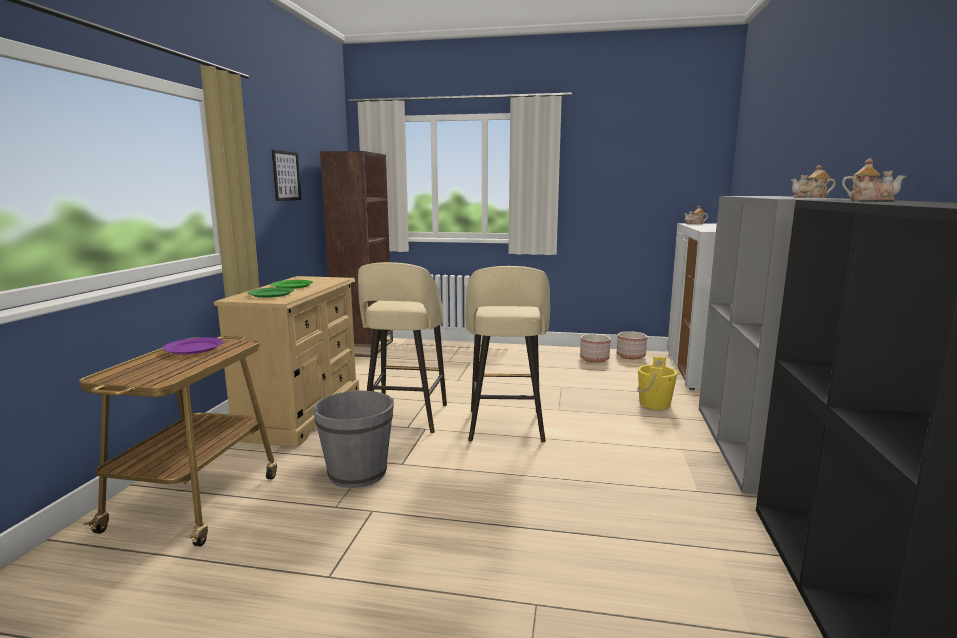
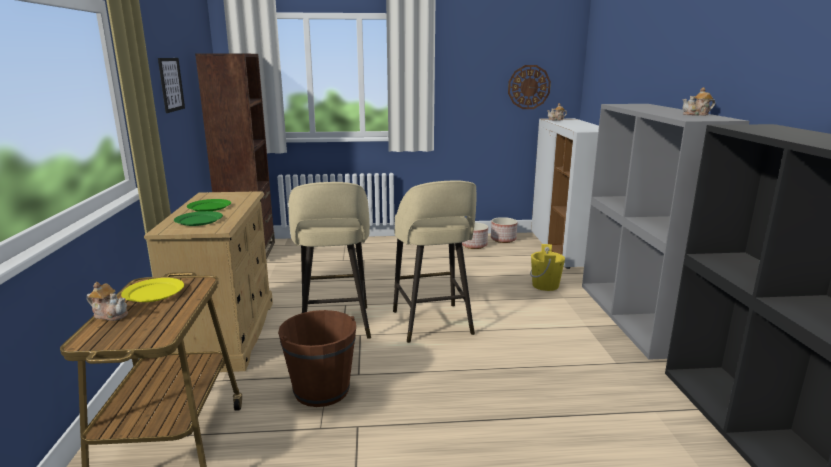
camera: 15 degrees left, 5 degrees up
purple plate [163,337,223,354] -> yellow plate [121,278,184,302]
grey bucket [313,391,394,488] -> brown bucket [278,310,356,407]
teapot [842,158,906,200] -> teapot moved to [87,282,128,321]
none -> wall clock [508,65,551,109]

